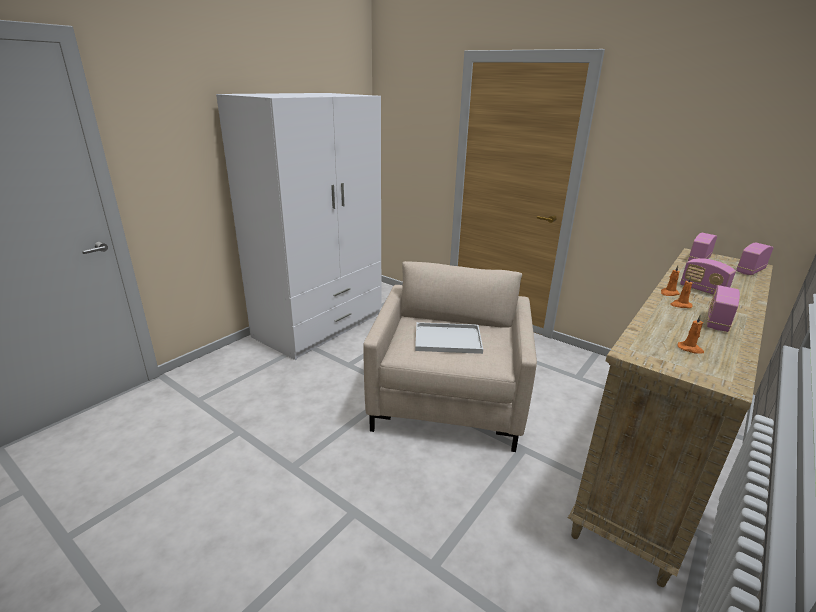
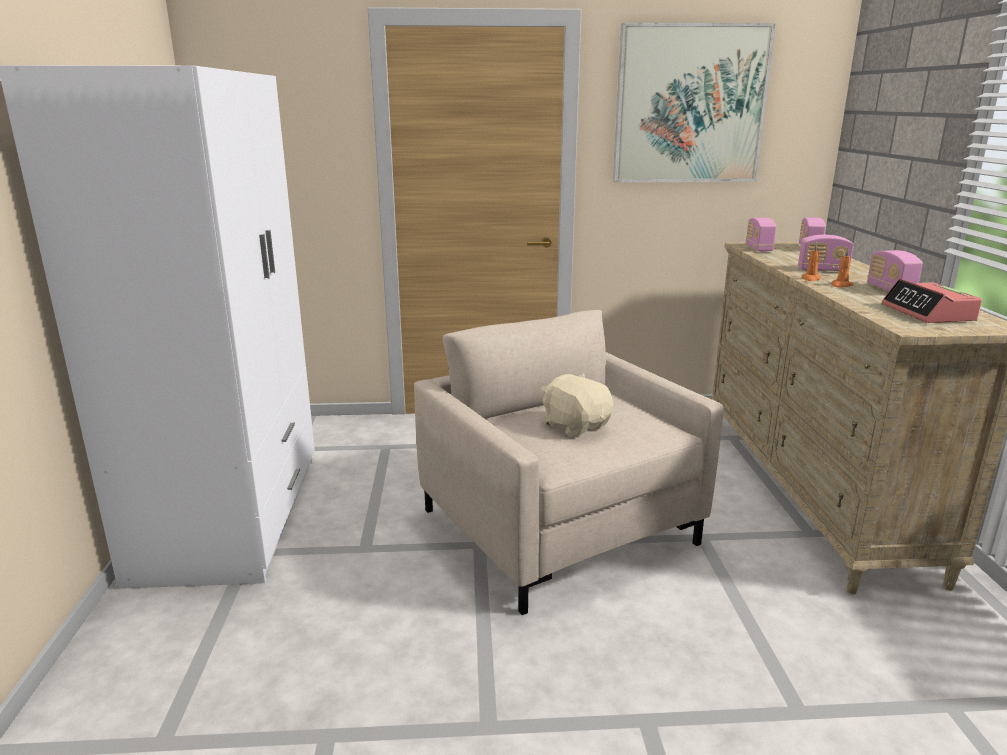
camera: 40 degrees left, 5 degrees down
white tray [415,322,483,354] -> beige plush toy [541,374,614,437]
orange candle [677,315,704,354] -> alarm clock [882,279,982,323]
none -> picture [613,22,776,183]

